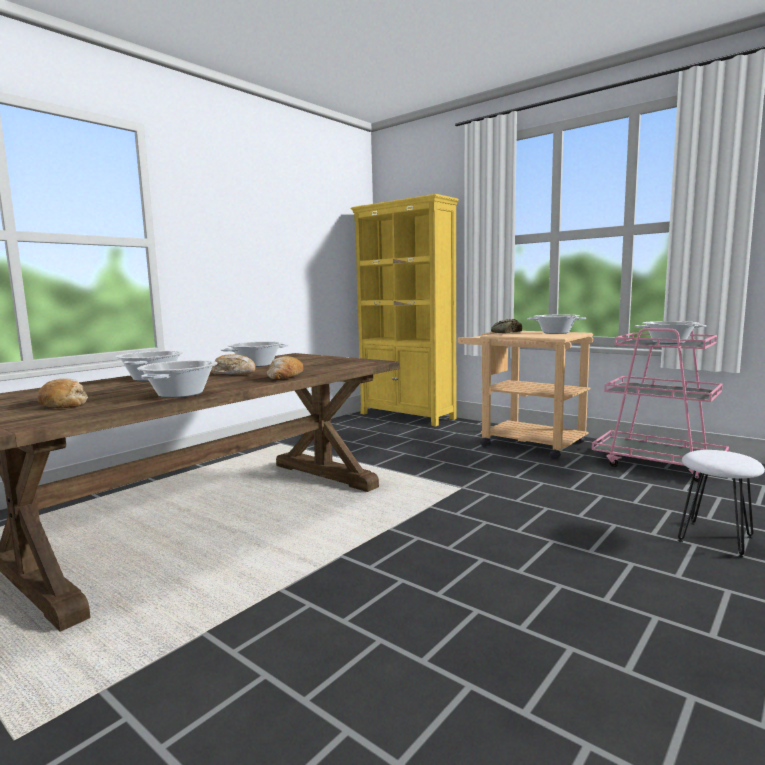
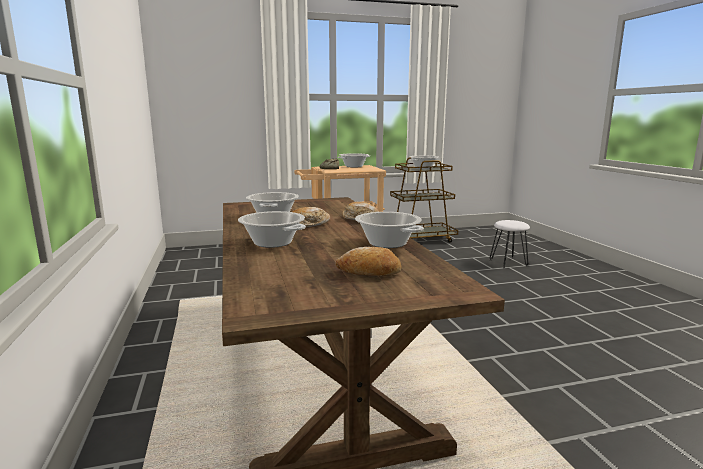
camera: 55 degrees left, 5 degrees up
yellow bookcase [351,194,459,427] -> none
pink cart [592,328,729,482] -> brown cart [390,158,458,243]

